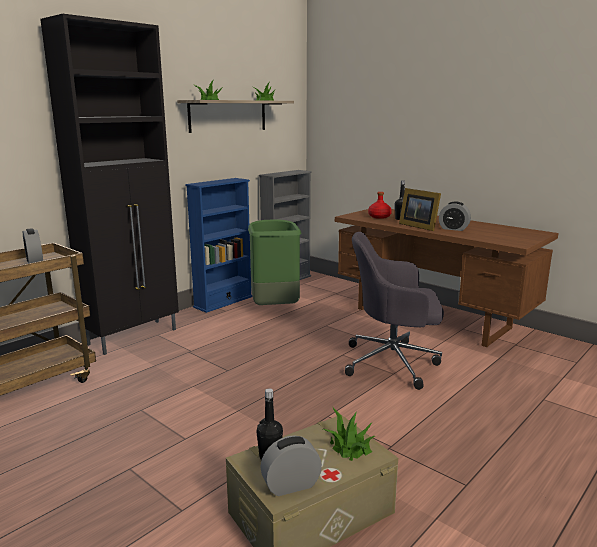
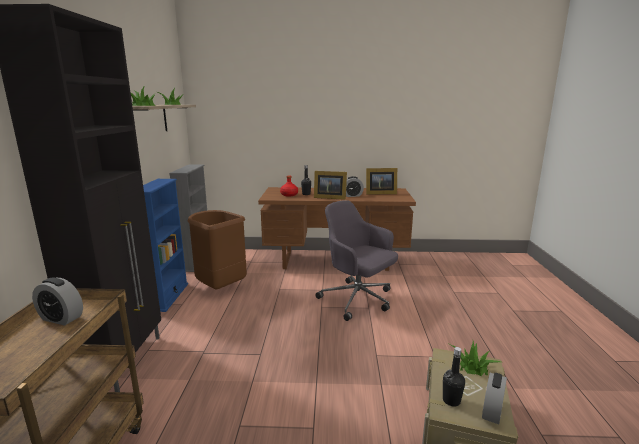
camera: 40 degrees left, 0 degrees up
green trash can [248,219,302,305] -> brown trash can [187,210,247,290]
grey office chair [345,232,444,390] -> grey office chair turned 75 degrees clockwise [315,200,398,321]
none -> picture frame [366,168,397,195]

